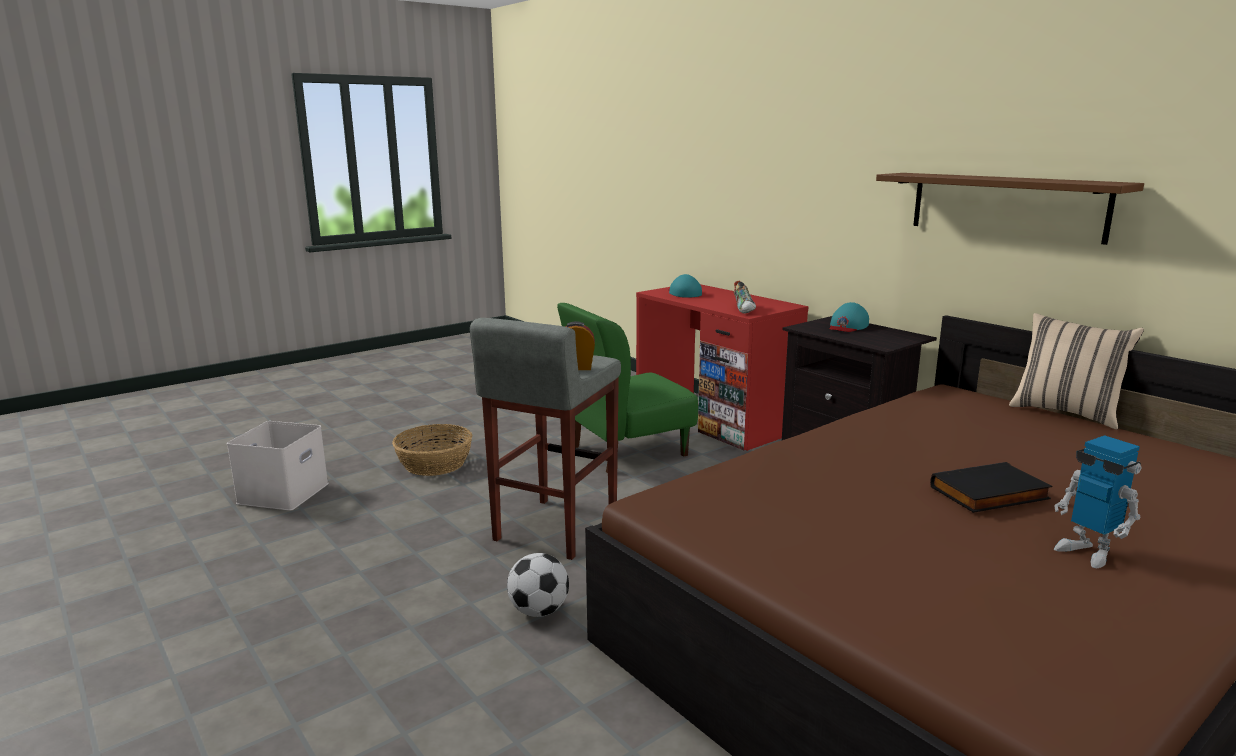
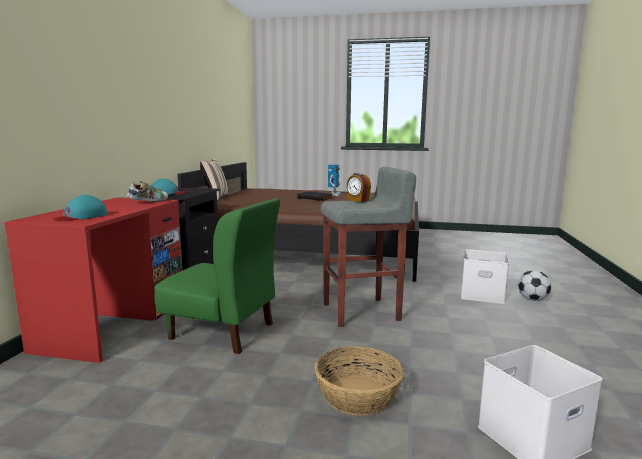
camera: 130 degrees left, 5 degrees down
football [507,553,569,617] -> football moved to [518,270,551,301]
brown shelf [876,173,1144,245] -> none
none -> white storage box [461,249,509,304]

